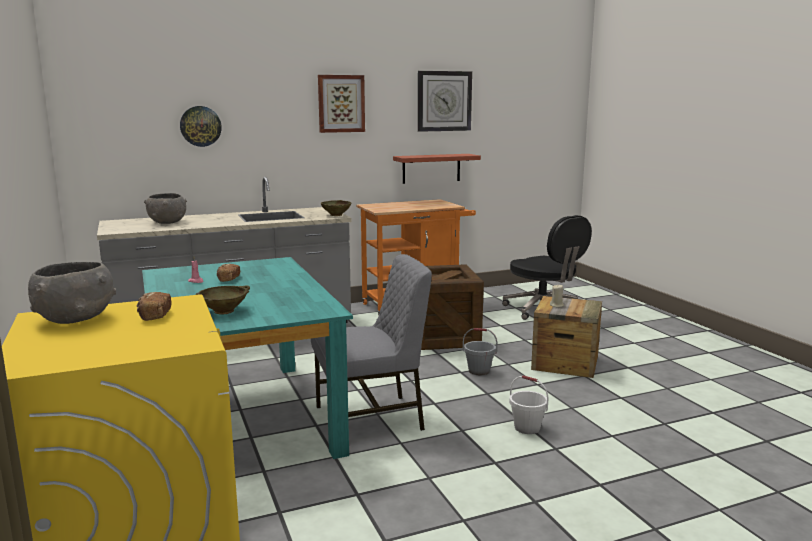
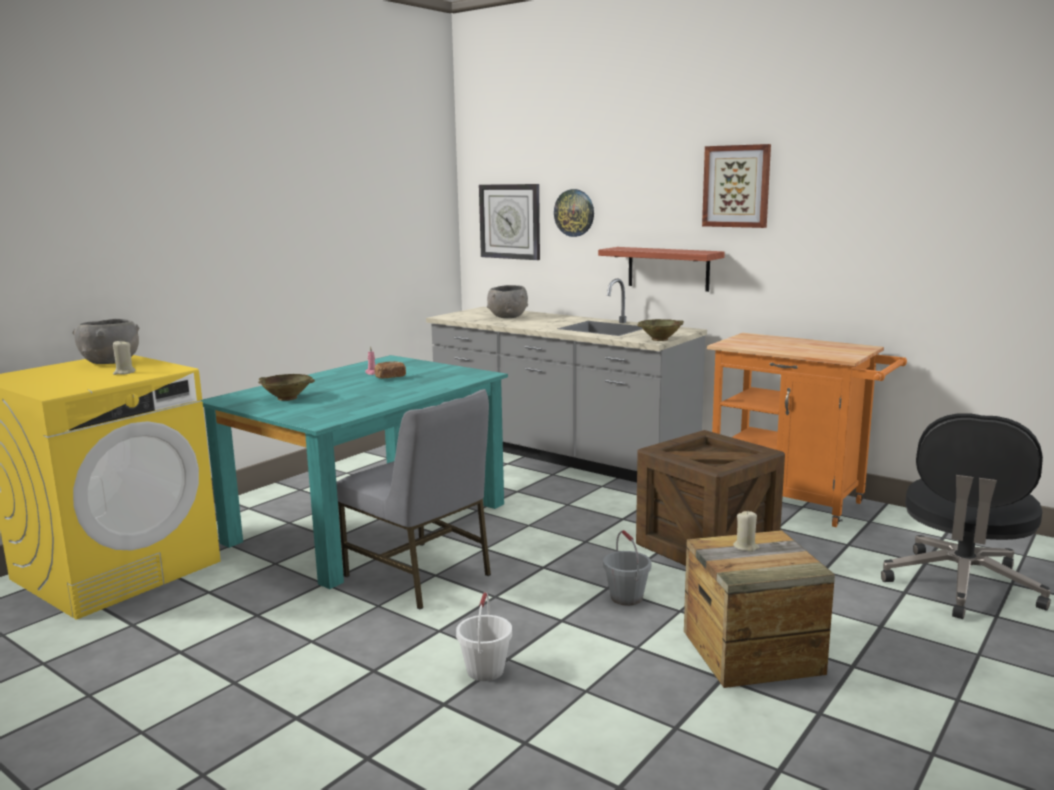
camera: 60 degrees right, 0 degrees up
bread [136,292,171,321] -> beige candle [113,340,136,375]
shelf [393,154,481,184] -> shelf moved to [598,247,725,292]
wall clock [418,71,472,132] -> wall clock moved to [479,184,540,260]

